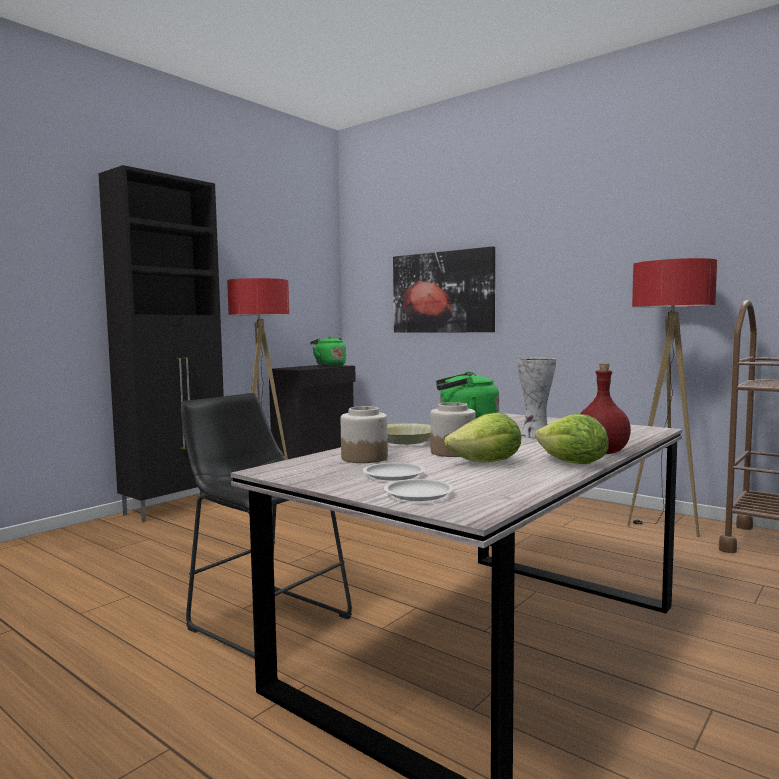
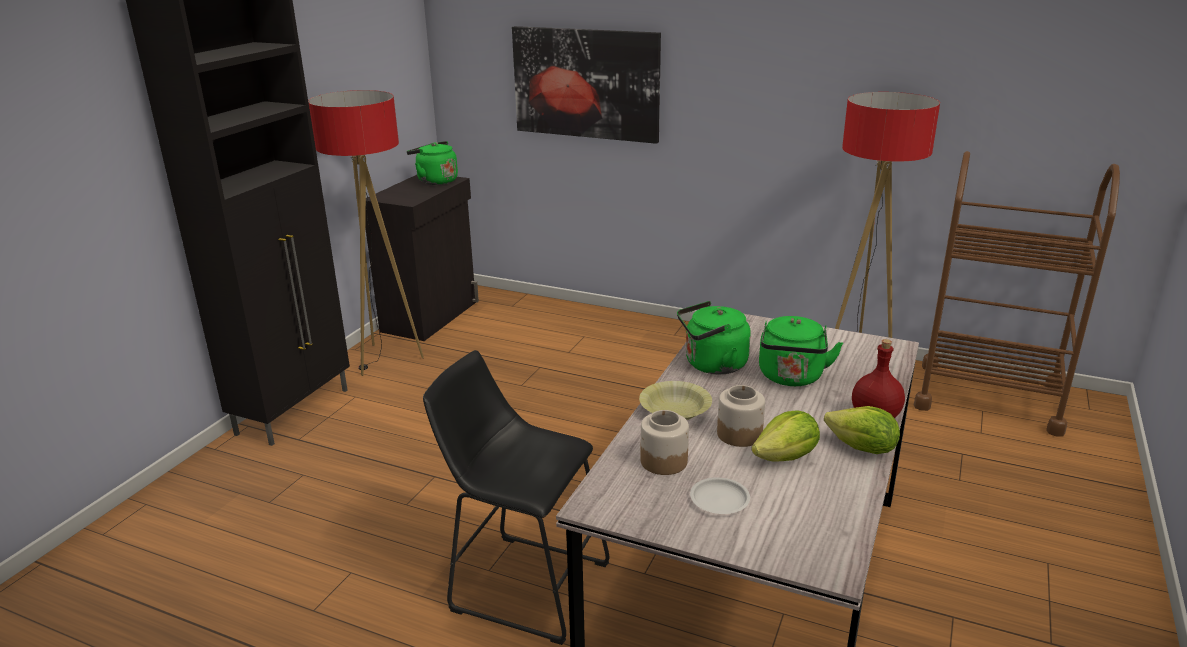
camera: 15 degrees left, 20 degrees up
white plate [384,479,454,501] -> none
vase [517,358,556,438] -> green kettle [759,316,843,386]

